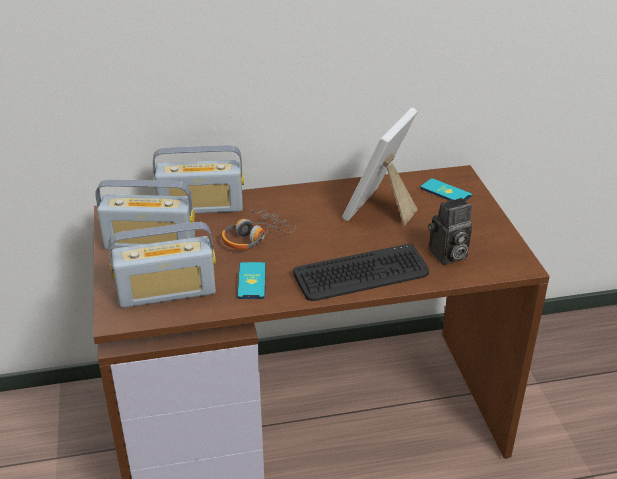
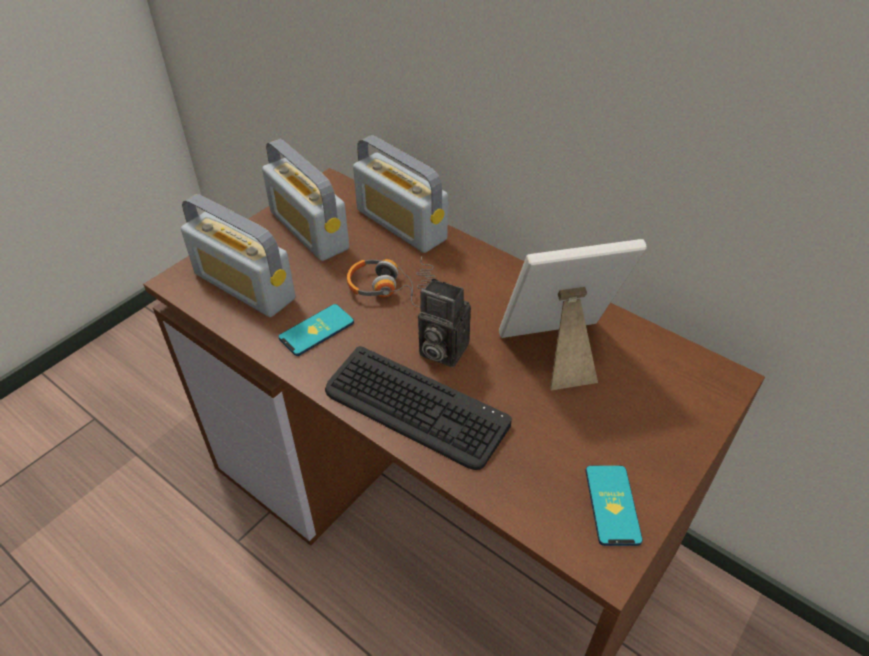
camera: 50 degrees right, 10 degrees up
phone [420,178,472,202] -> phone moved to [585,465,643,546]
camera [428,198,472,265] -> camera moved to [418,278,471,367]

